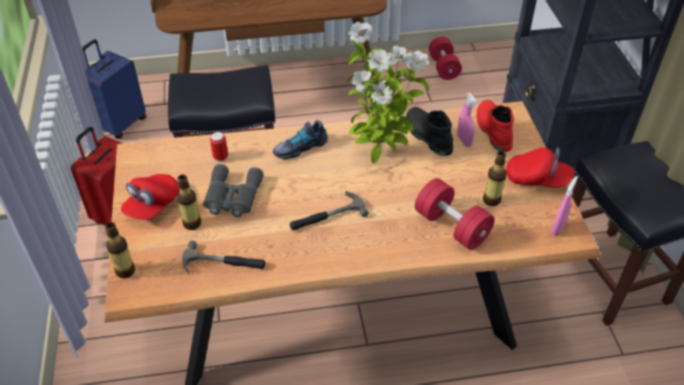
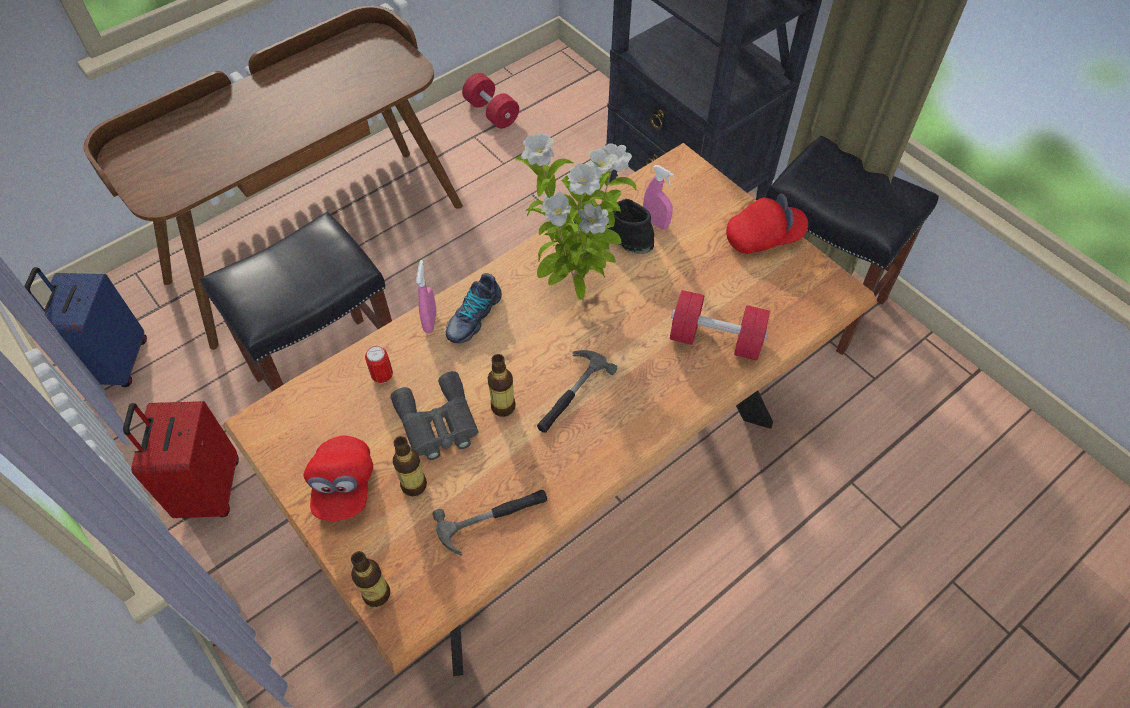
camera: 30 degrees left, 10 degrees up
red boot [476,100,514,152] -> none
bottle [483,151,507,206] -> bottle moved to [488,354,515,417]
pink spray bottle [551,176,578,236] -> pink spray bottle moved to [416,260,437,333]

